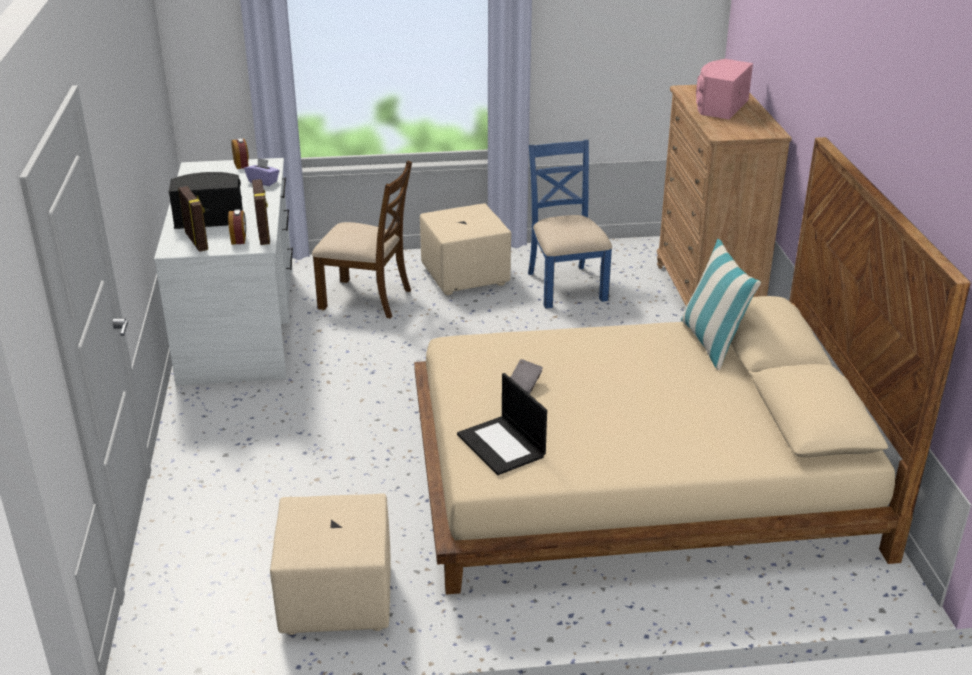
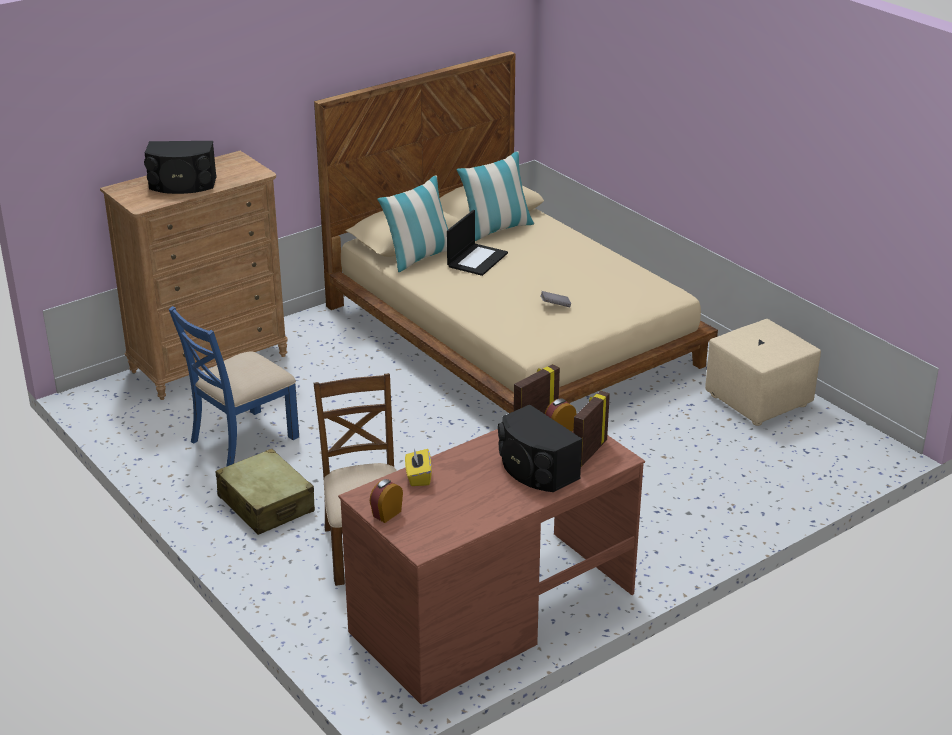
camera: 120 degrees left, 0 degrees up
white desk [154,158,293,386] -> brown desk [338,429,645,704]
purple tissue box [244,158,280,186] -> yellow tissue box [405,449,432,486]
beige ottoman [420,203,511,295] -> beige suitcase [216,449,315,535]
laptop [457,373,547,475] -> laptop moved to [447,210,508,276]
pink speaker [696,59,753,119] -> black speaker [144,141,217,194]
none -> pillow [456,151,535,241]

